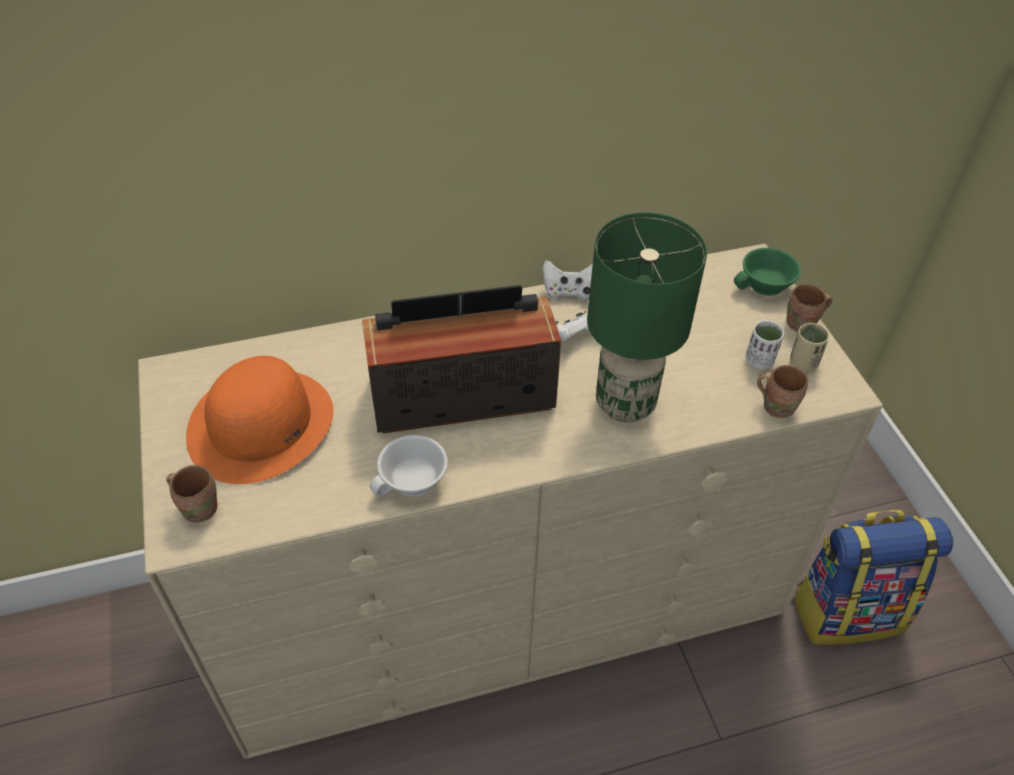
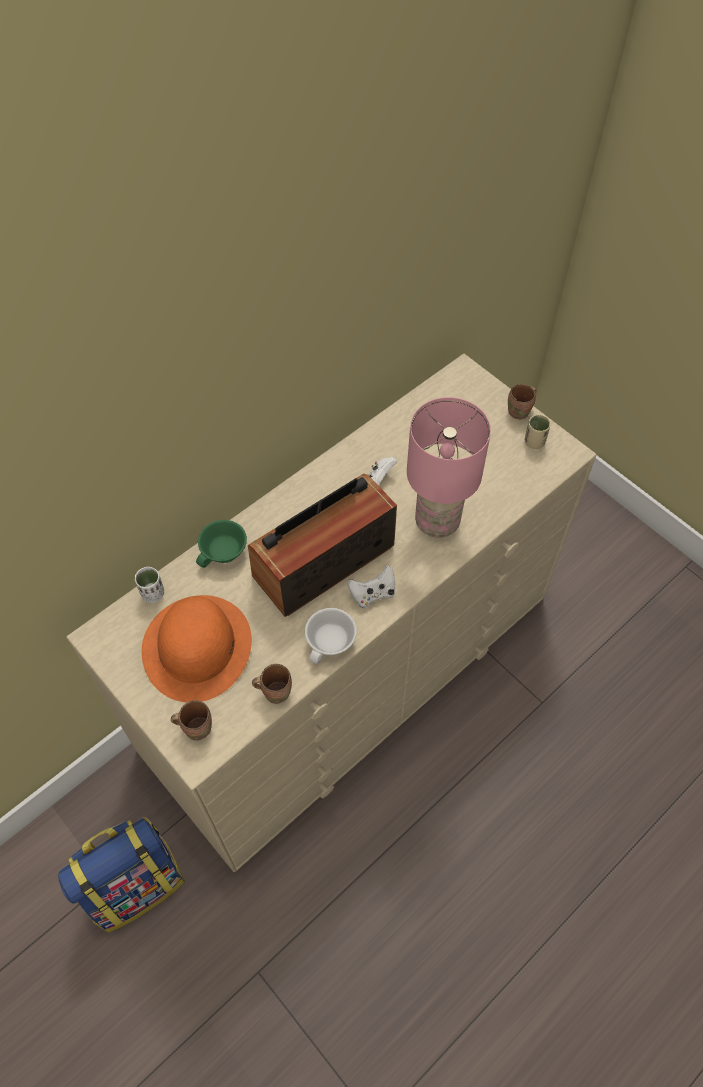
camera: 25 degrees left, 10 degrees up
white game controller [543,260,593,300] -> white game controller moved to [347,565,395,608]
green table lamp [587,212,707,422] -> pink table lamp [407,397,491,538]
green cup [734,248,801,296] -> green cup moved to [196,520,247,568]
white cup [746,320,784,369] -> white cup moved to [135,567,164,603]
brown mug [757,365,808,418] -> brown mug moved to [252,664,292,704]
backpack [793,510,953,645] -> backpack moved to [58,817,185,932]

